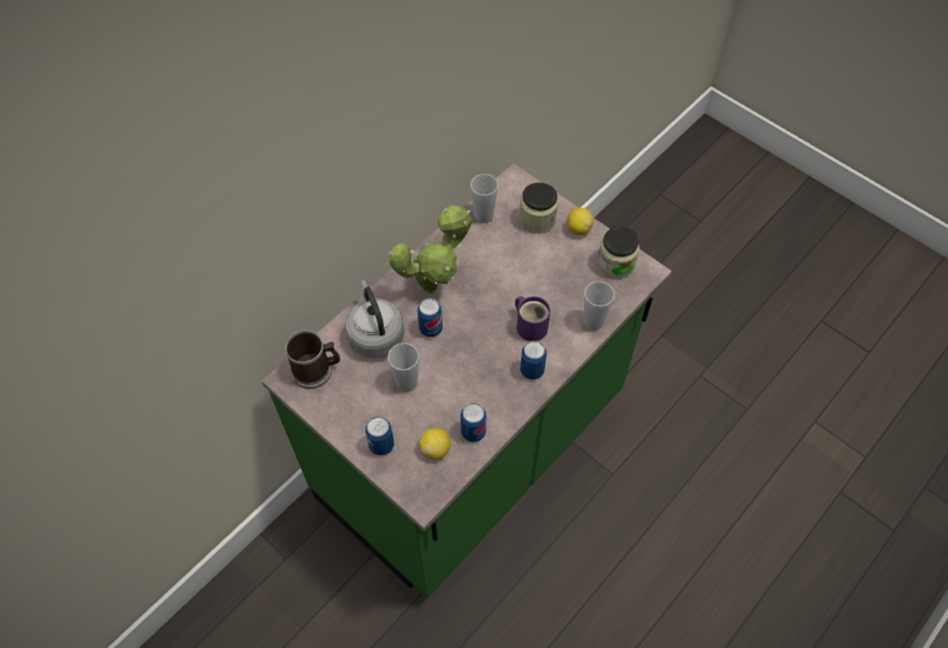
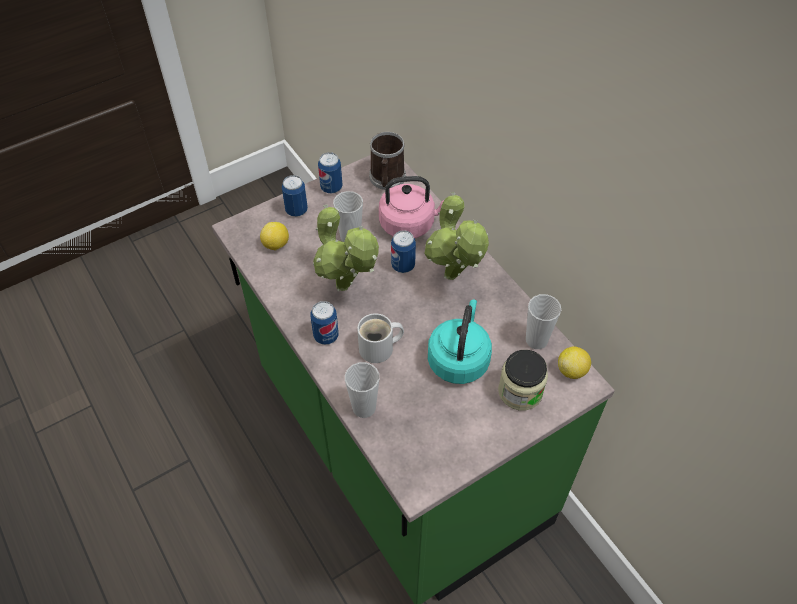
camera: 105 degrees right, 5 degrees down
grey kettle [345,280,404,358] -> pink kettle [379,176,444,238]
can [460,403,486,442] -> can moved to [318,152,342,194]
purple mug [515,296,550,341] -> white mug [357,313,404,363]
lemon [567,208,594,235] -> lemon moved to [558,347,591,379]
jar [597,226,640,279] -> none
none -> potted plant [313,205,379,291]
none -> turquoise kettle [428,300,492,384]

